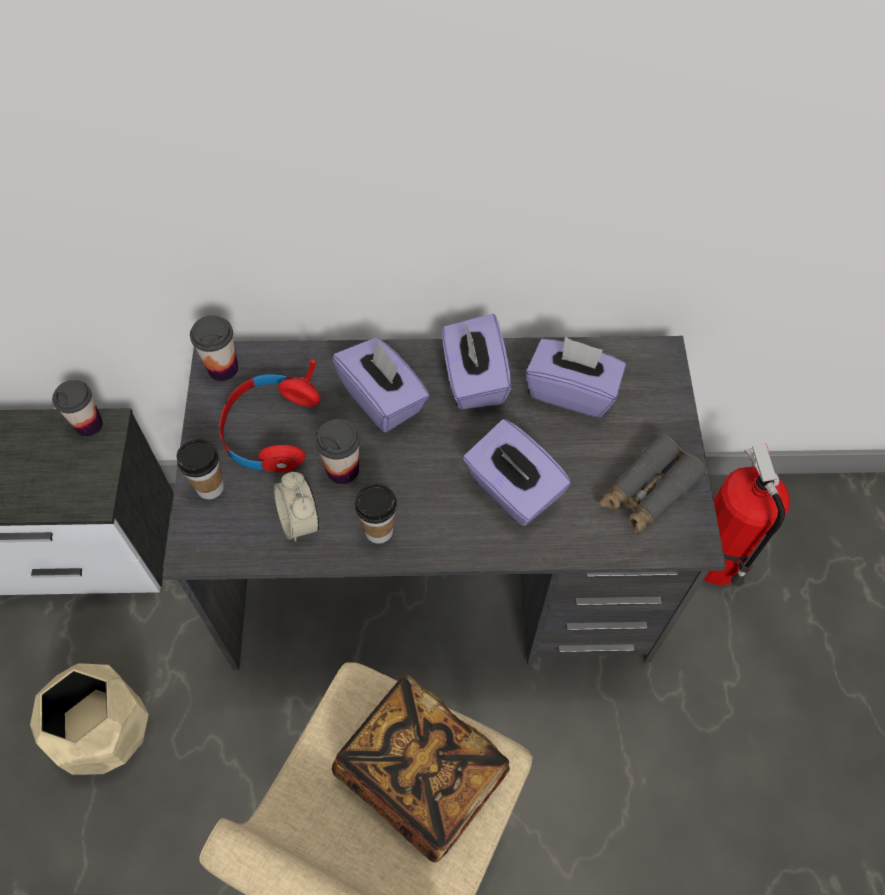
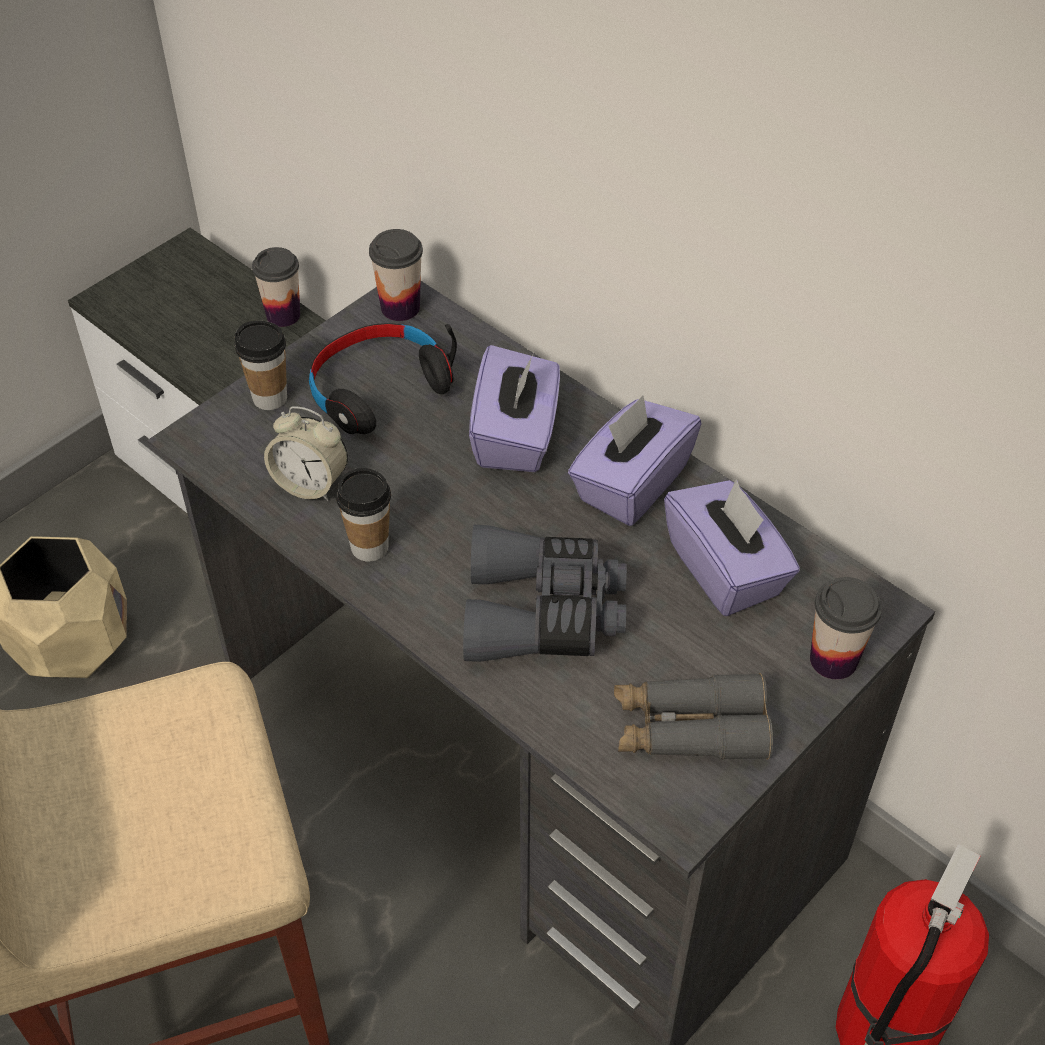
camera: 45 degrees right, 10 degrees down
red headphones [219,359,321,473] -> black headphones [309,323,457,434]
alarm clock [274,472,319,542] -> alarm clock turned 90 degrees counterclockwise [264,406,348,501]
cup [315,419,360,484] -> cup moved to [810,577,882,680]
book [332,675,510,862] -> none
purple tissue box [463,419,571,526] -> grey binoculars [463,525,627,662]

